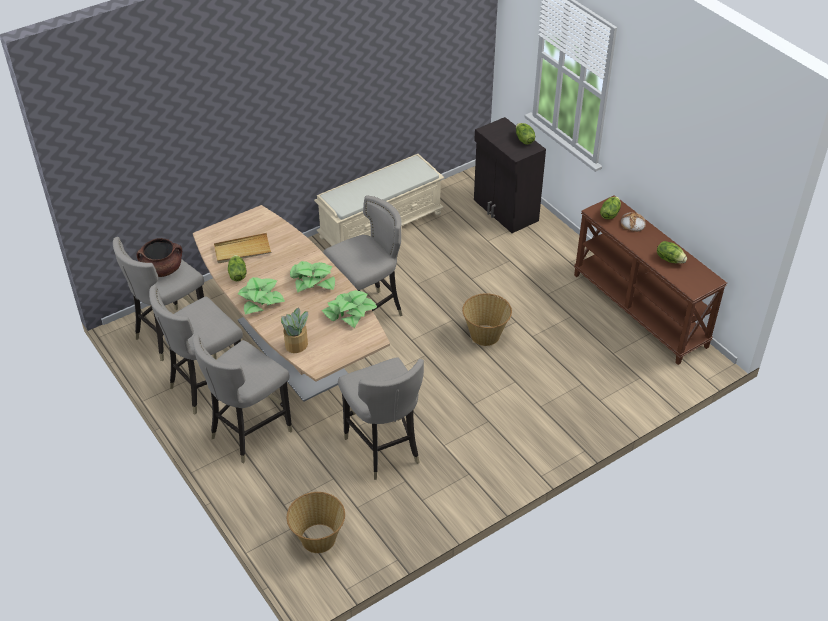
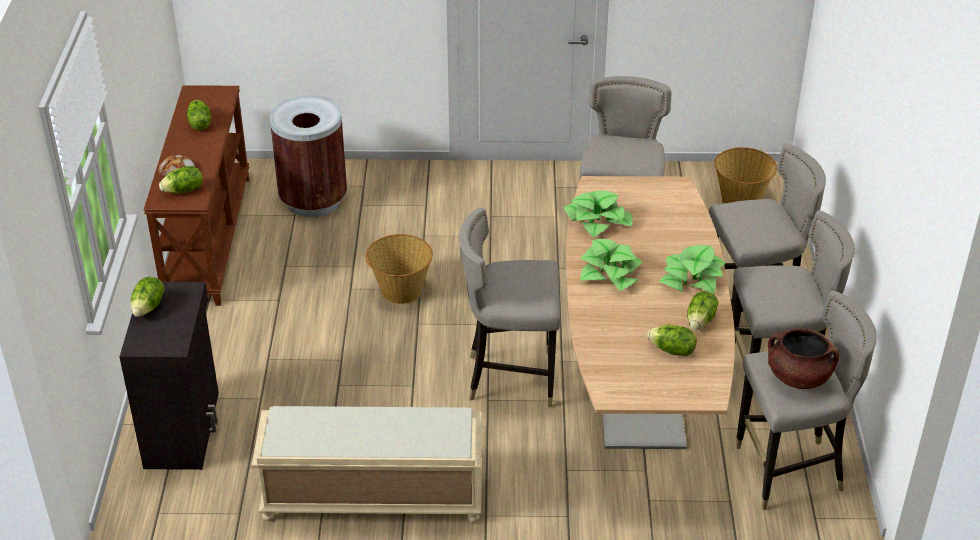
camera: 145 degrees left, 5 degrees down
beige tray [214,233,272,263] -> lettuce [647,325,697,356]
potted plant [281,308,308,353] -> none
none -> brown trash can [270,96,347,217]

